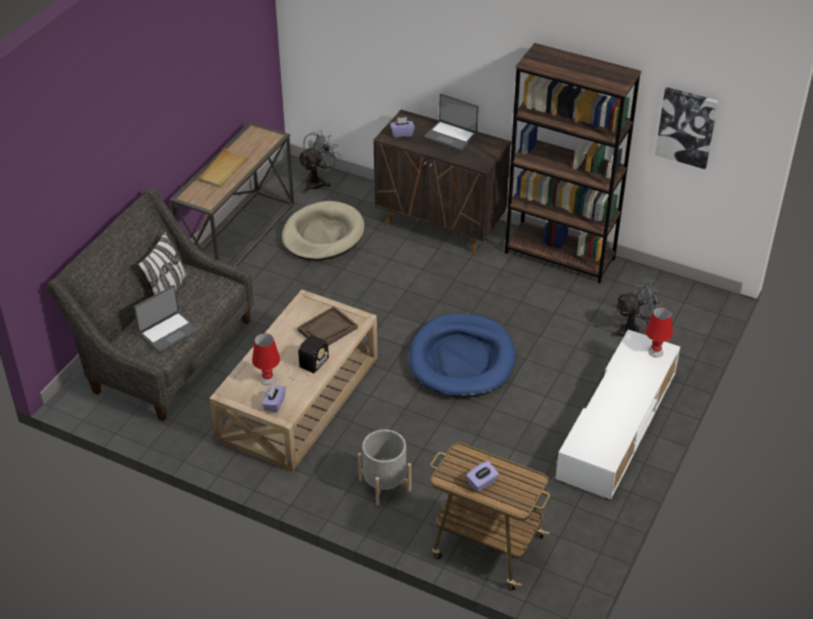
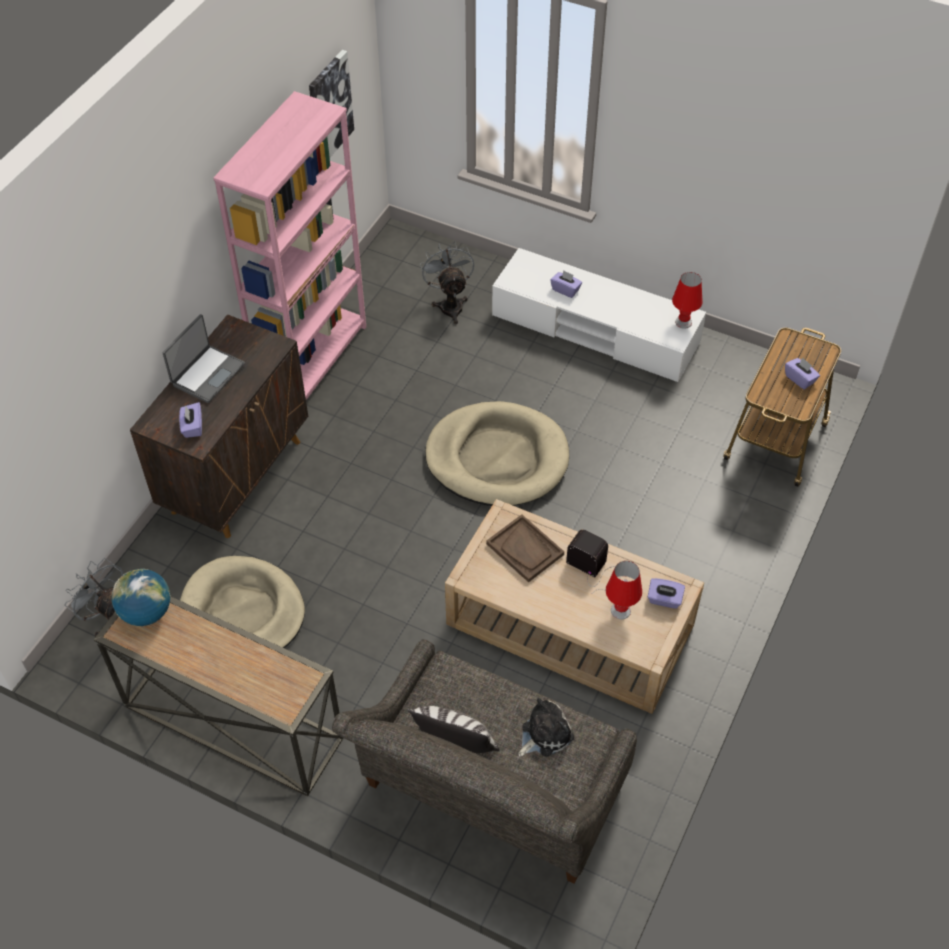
camera: 90 degrees left, 10 degrees up
laptop [134,285,199,353] -> plush toy [518,698,574,757]
beige tray [198,148,251,188] -> none
grey planter [358,429,411,506] -> none
blue dog bed [409,313,515,398] -> beige dog bed [425,401,569,506]
brown bookcase [505,43,641,283] -> pink bookcase [213,91,366,400]
red table lamp [646,307,673,357] -> red table lamp moved to [672,272,703,329]
none -> globe [112,569,171,626]
none -> purple tissue box [550,270,582,298]

